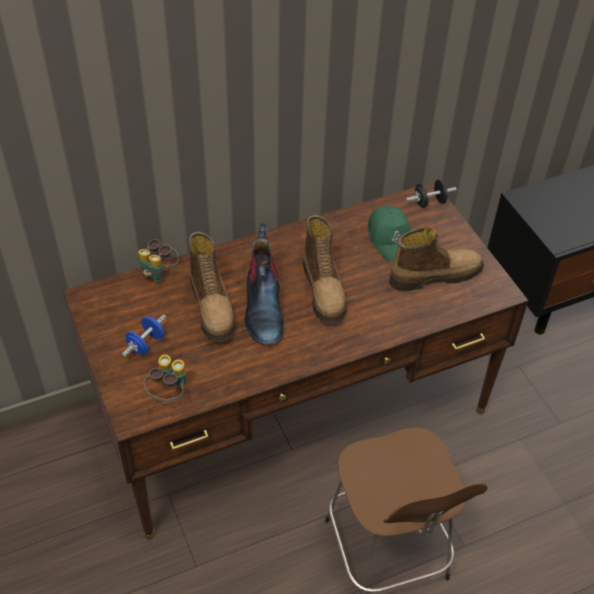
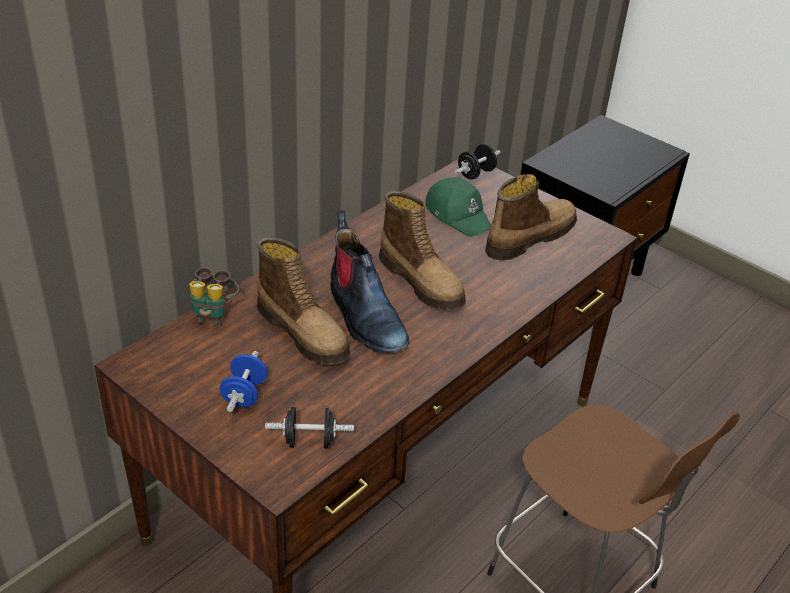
camera: 25 degrees left, 10 degrees down
binoculars [144,354,186,402] -> black dumbbell [265,406,354,449]

